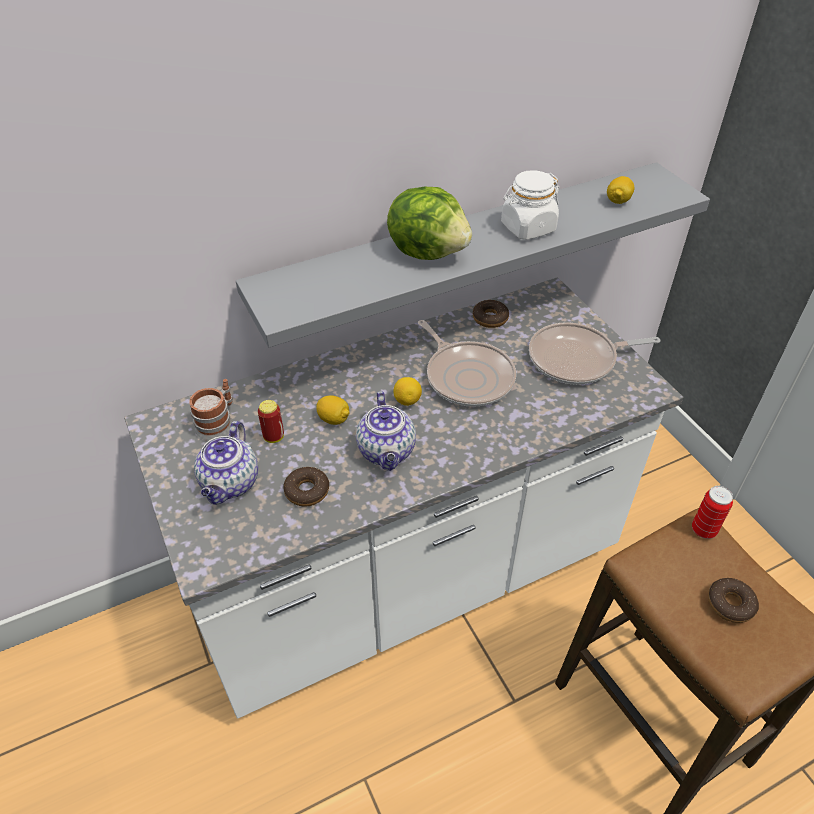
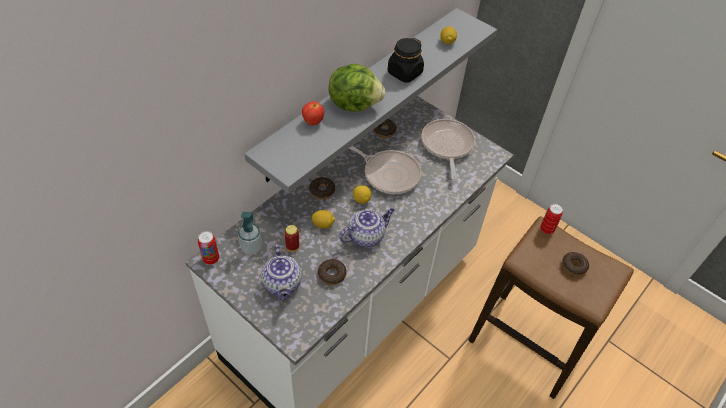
camera: 25 degrees left, 5 degrees up
mug [189,379,233,441] -> soap dispenser [238,212,262,255]
teapot [356,391,416,471] -> teapot turned 90 degrees counterclockwise [339,208,395,247]
white jar [501,170,560,240] -> black jar [388,38,424,83]
frying pan [529,322,661,385] -> frying pan turned 120 degrees clockwise [421,119,475,180]
none -> can [198,231,219,265]
none -> apple [302,101,324,125]
none -> donut [309,177,335,199]

